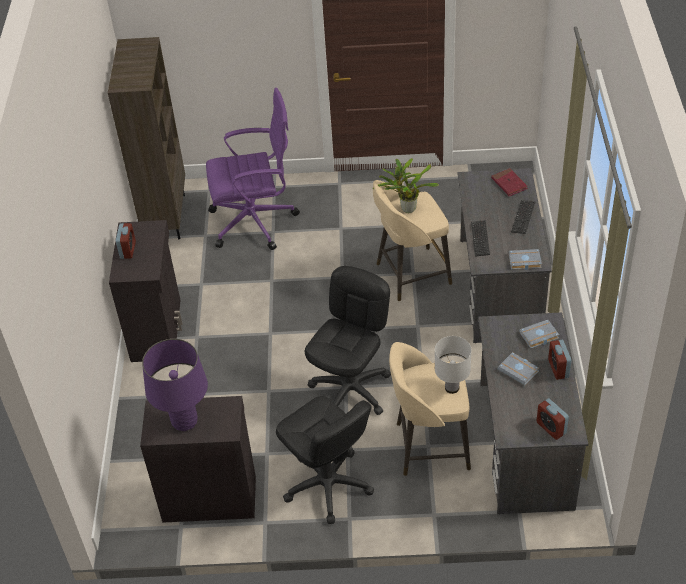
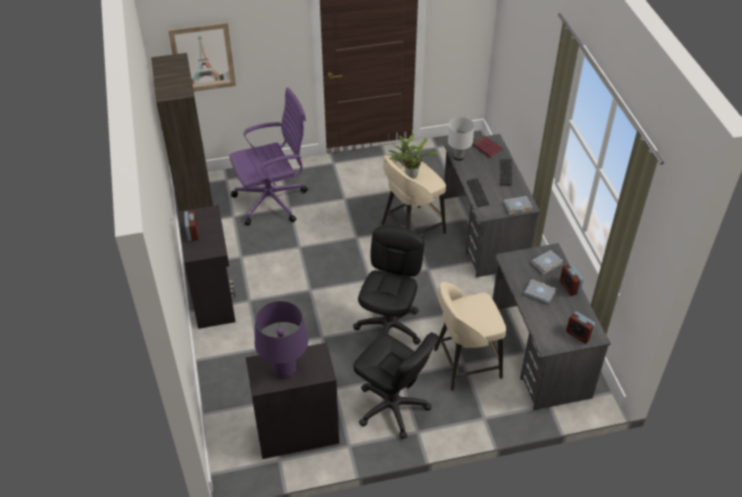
camera: 15 degrees left, 0 degrees up
white table lamp [435,336,472,394] -> white table lamp moved to [448,117,475,161]
none -> picture [168,22,236,92]

